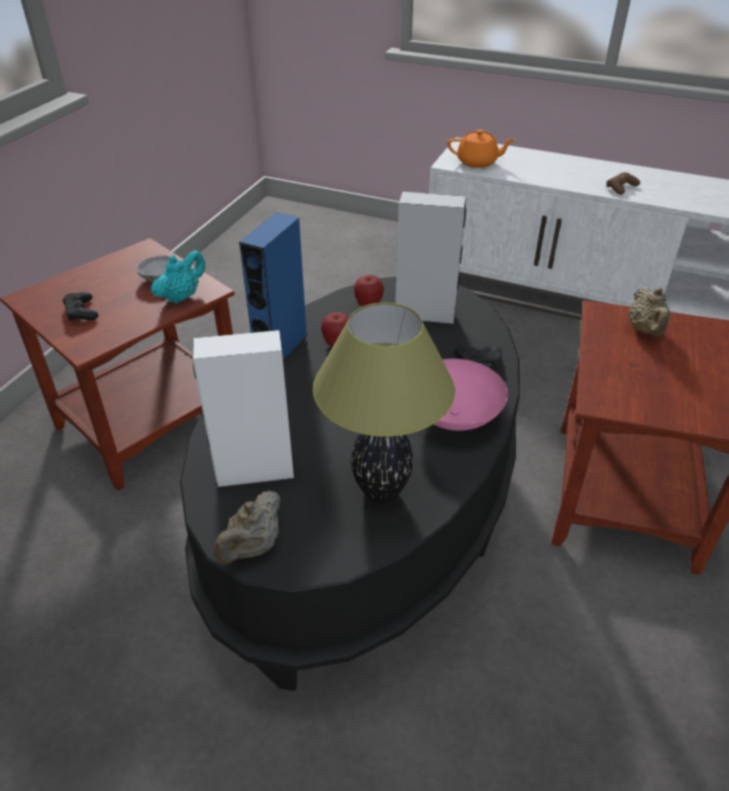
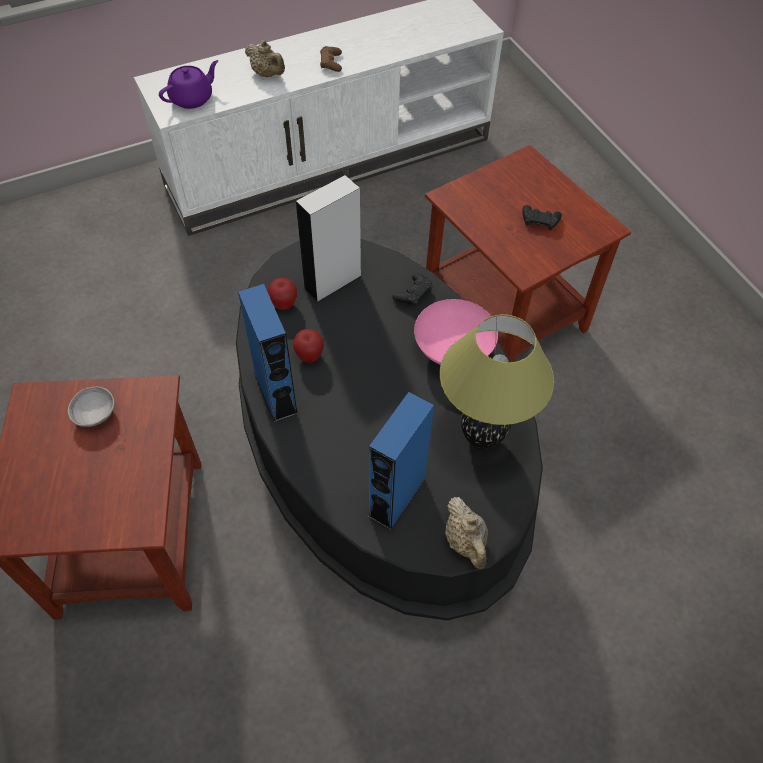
camera: 50 degrees left, 15 degrees up
black game controller [62,292,98,321] -> black game controller moved to [522,205,562,230]
turquoise teapot [151,250,205,304] -> none
white speaker [192,330,296,488] -> blue speaker [368,392,434,530]
orange teapot [447,129,515,168] -> purple teapot [159,60,218,109]
beige teapot [629,287,670,337] -> beige teapot moved to [245,40,285,77]

